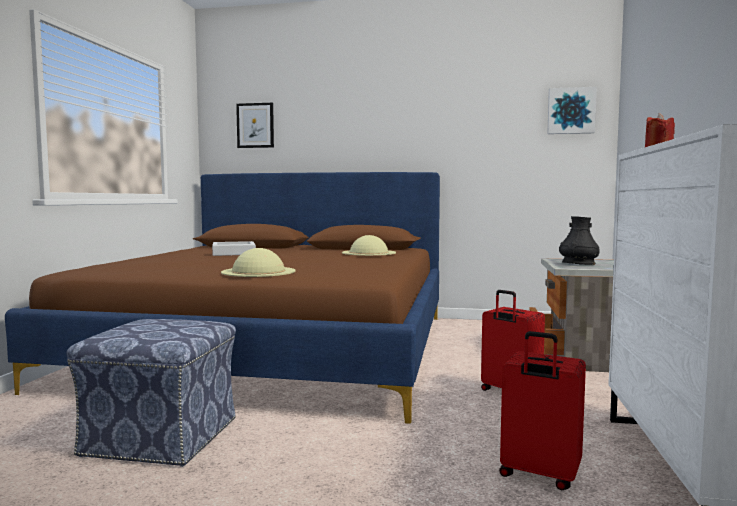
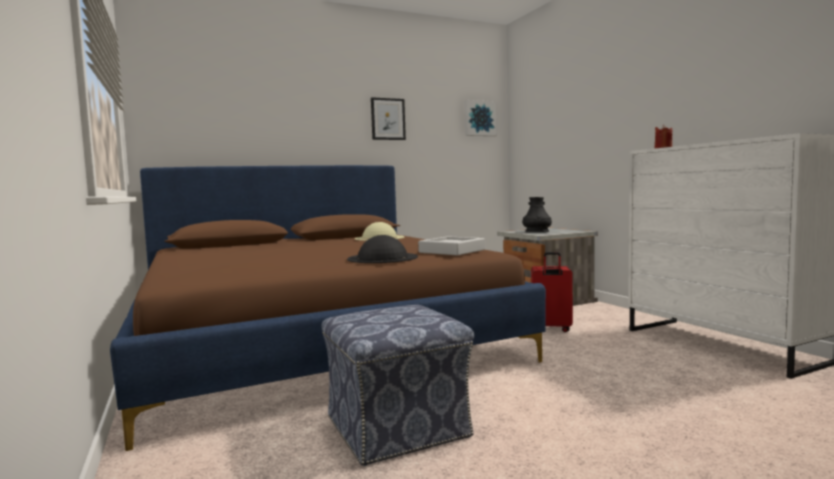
camera: 35 degrees left, 0 degrees up
grey tray [212,241,256,256] -> grey tray moved to [418,236,485,256]
beige hat [221,248,296,277] -> black hat [347,235,418,263]
picture [236,103,274,148] -> picture moved to [371,97,406,140]
red suitcase [499,331,586,491] -> none

